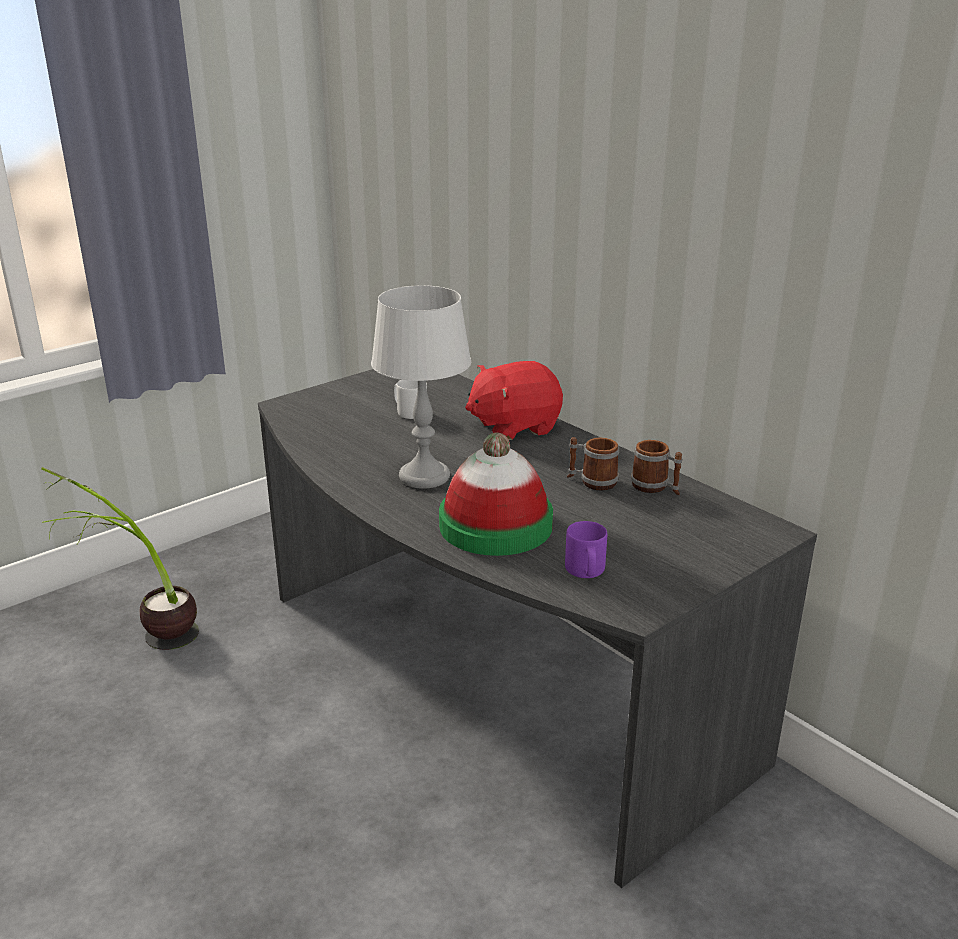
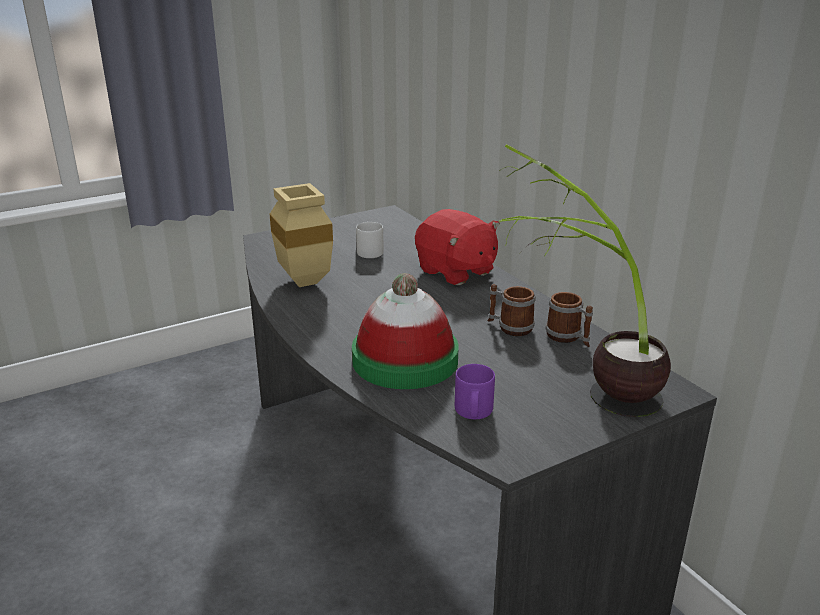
camera: 10 degrees right, 0 degrees up
potted plant [41,467,199,650] -> potted plant moved to [499,144,671,417]
grey table lamp [371,285,471,489] -> none
red plush toy [465,361,563,440] -> red plush toy turned 120 degrees counterclockwise [415,209,500,285]
none -> beige vase [270,183,333,287]

